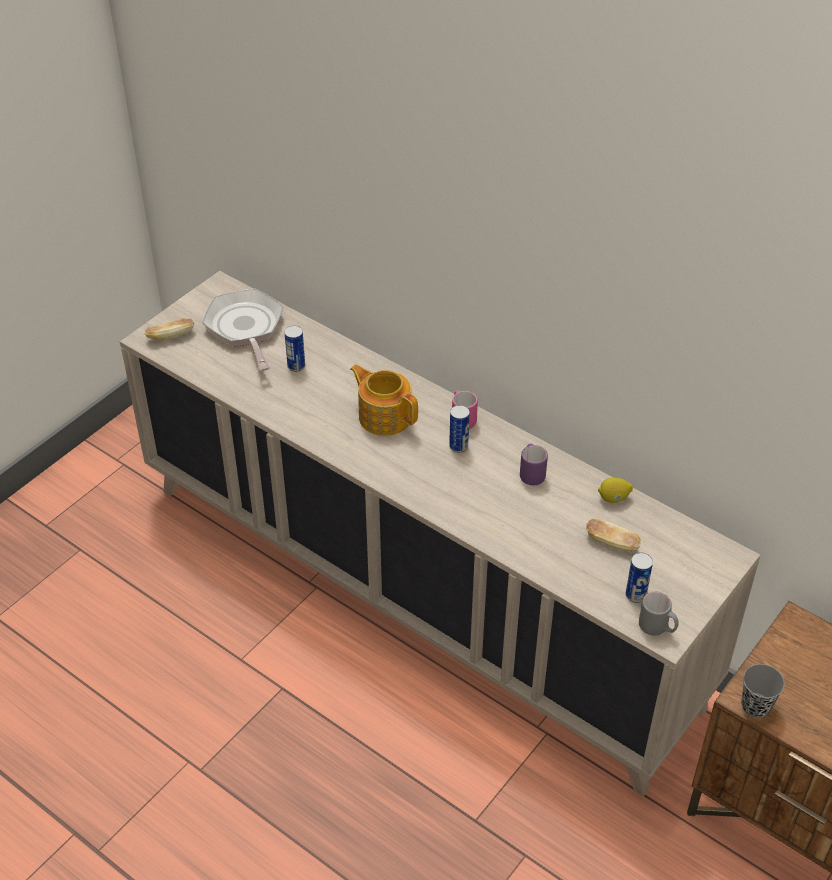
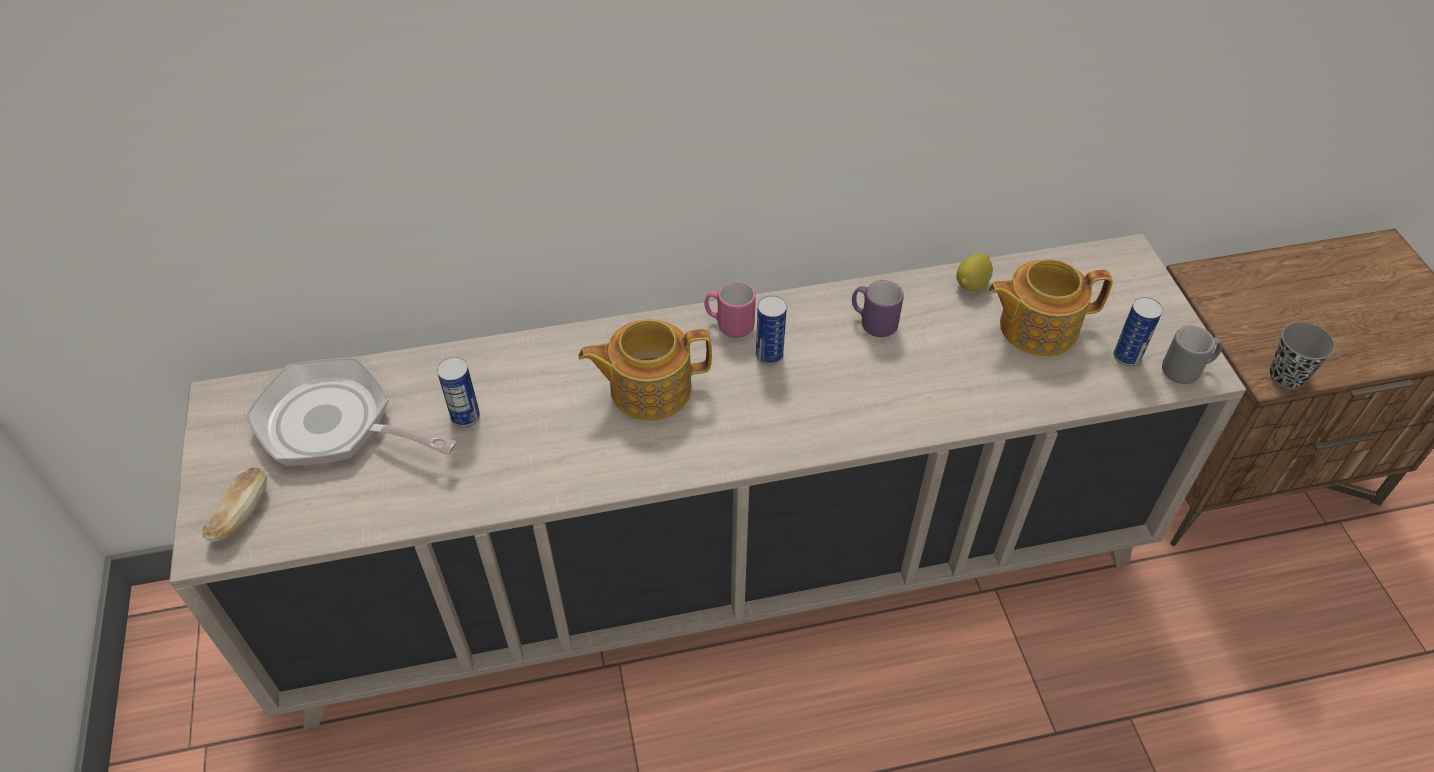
camera: 50 degrees left, 5 degrees up
bread [586,519,641,552] -> teapot [987,259,1113,356]

